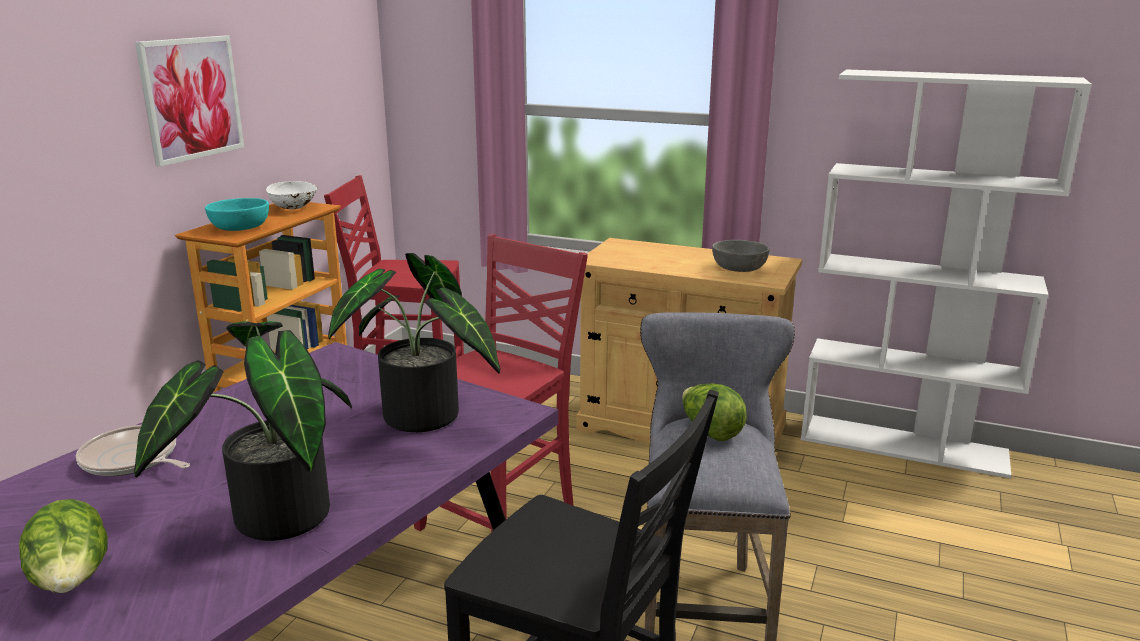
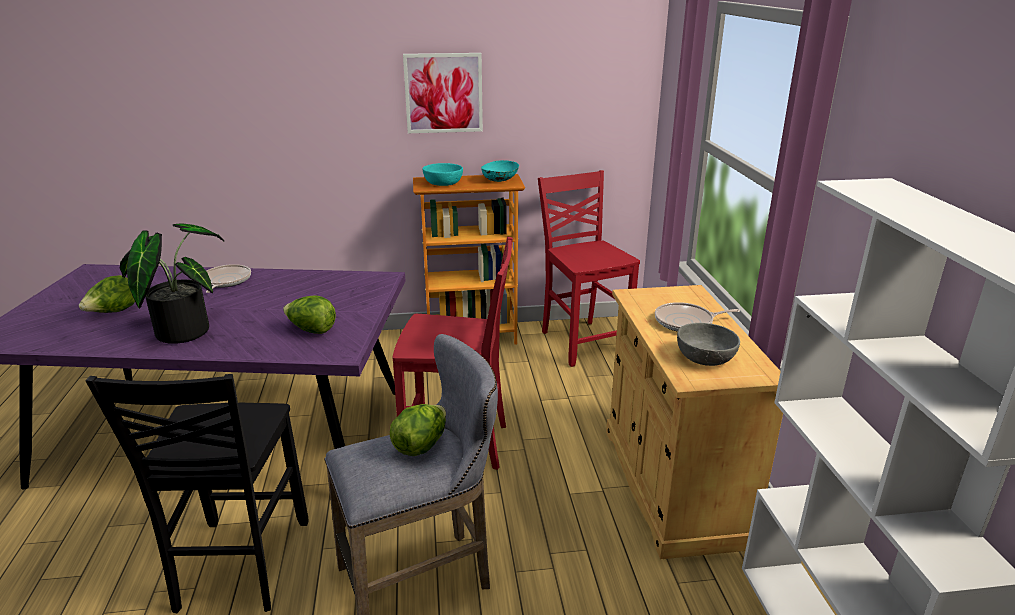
camera: 60 degrees right, 5 degrees up
white bowl [266,181,317,209] -> turquoise bowl [481,160,519,182]
potted plant [328,253,501,432] -> lettuce [283,296,336,334]
none -> frying pan [655,302,740,332]

